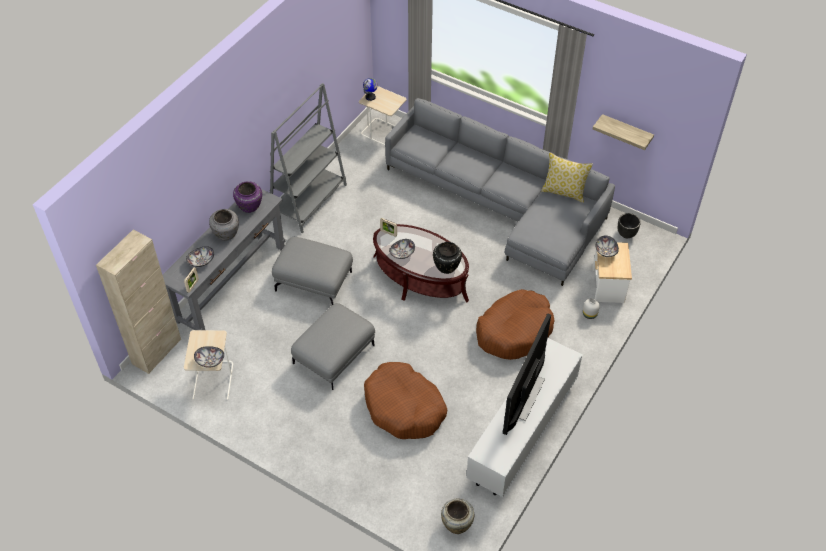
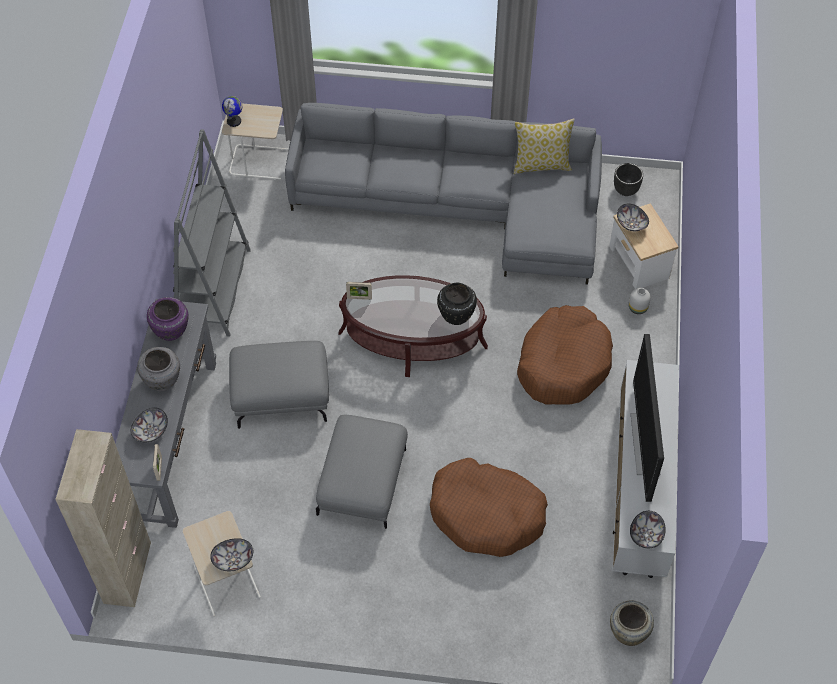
camera: 25 degrees left, 5 degrees up
bowl [389,239,415,259] -> bowl moved to [630,511,666,548]
shelf [593,114,654,150] -> none

